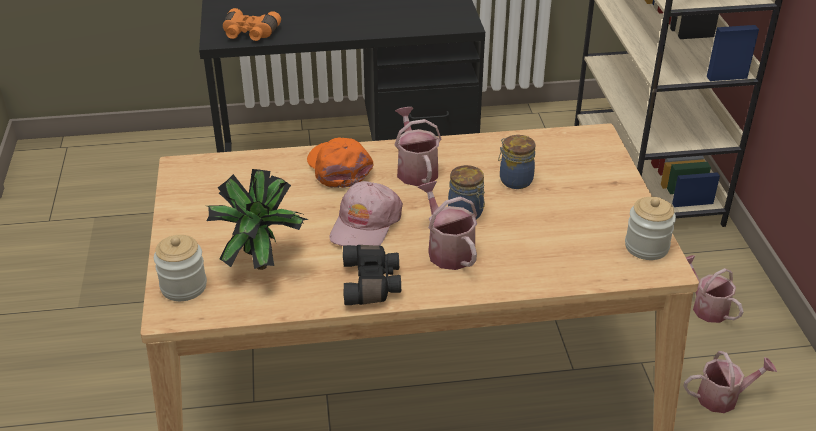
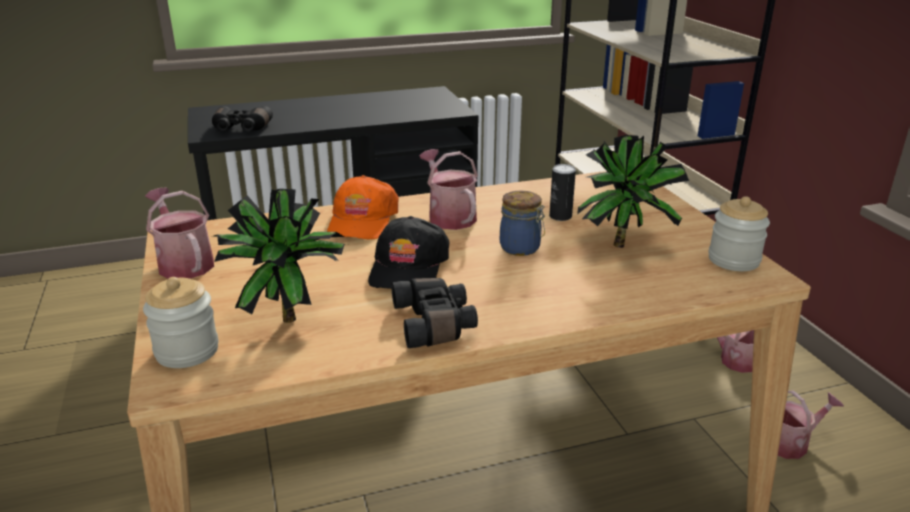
camera: 10 degrees left, 10 degrees down
orange binoculars [223,8,281,41] -> black binoculars [212,106,273,132]
orange cap [307,138,373,188] -> orange cap turned 135 degrees counterclockwise [327,175,399,240]
pink cap [330,181,403,246] -> black cap [368,216,449,289]
watering can [418,181,477,270] -> watering can moved to [145,188,214,279]
jar [498,135,536,189] -> can [549,164,576,221]
none -> potted plant [577,135,689,248]

